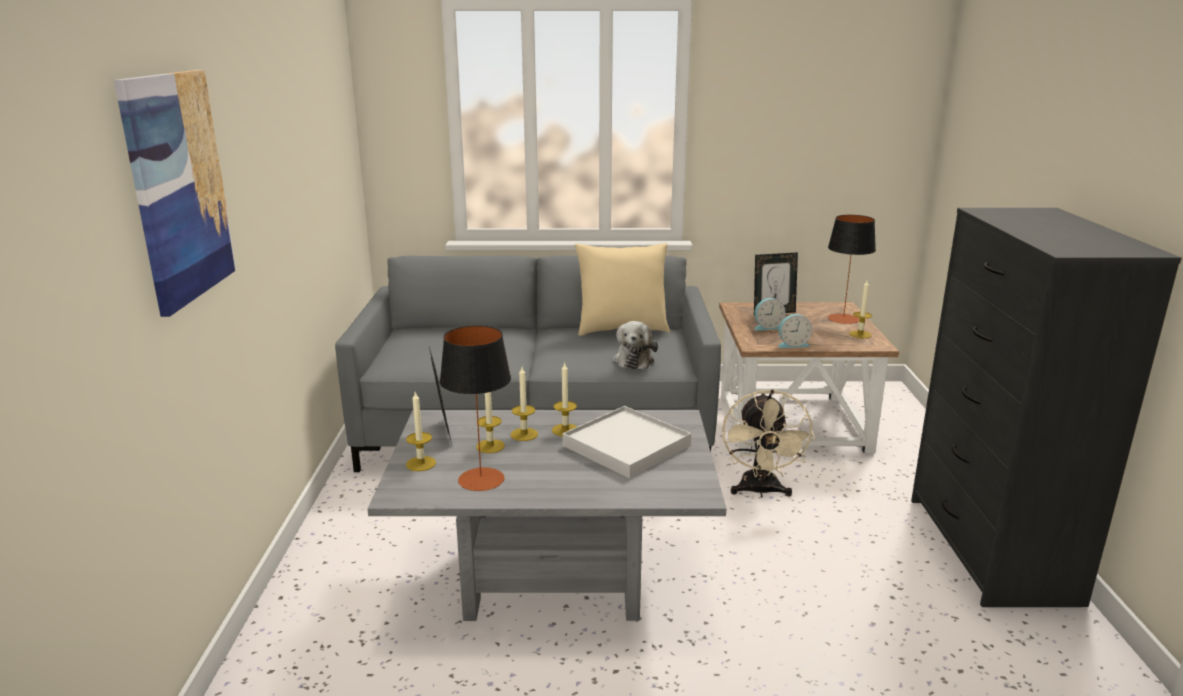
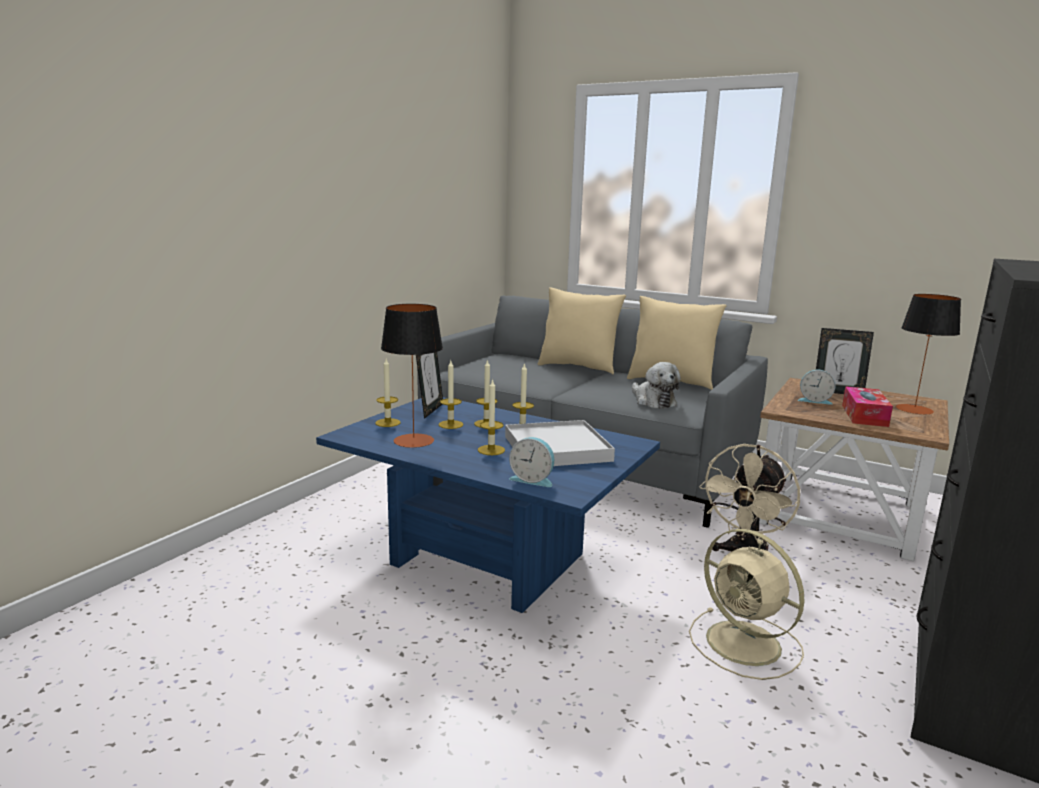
camera: 30 degrees right, 5 degrees down
picture [114,70,237,317] -> none
grey coffee table [368,410,726,621] -> blue coffee table [316,397,660,613]
plush toy [613,321,658,369] -> plush toy turned 60 degrees counterclockwise [632,362,681,409]
alarm clock [778,314,812,348] -> alarm clock moved to [509,437,554,487]
candle [849,281,872,338] -> candle moved to [478,379,505,455]
none -> beige pillow [538,287,626,374]
none -> beige fan [689,529,805,680]
none -> tissue box [842,386,893,427]

